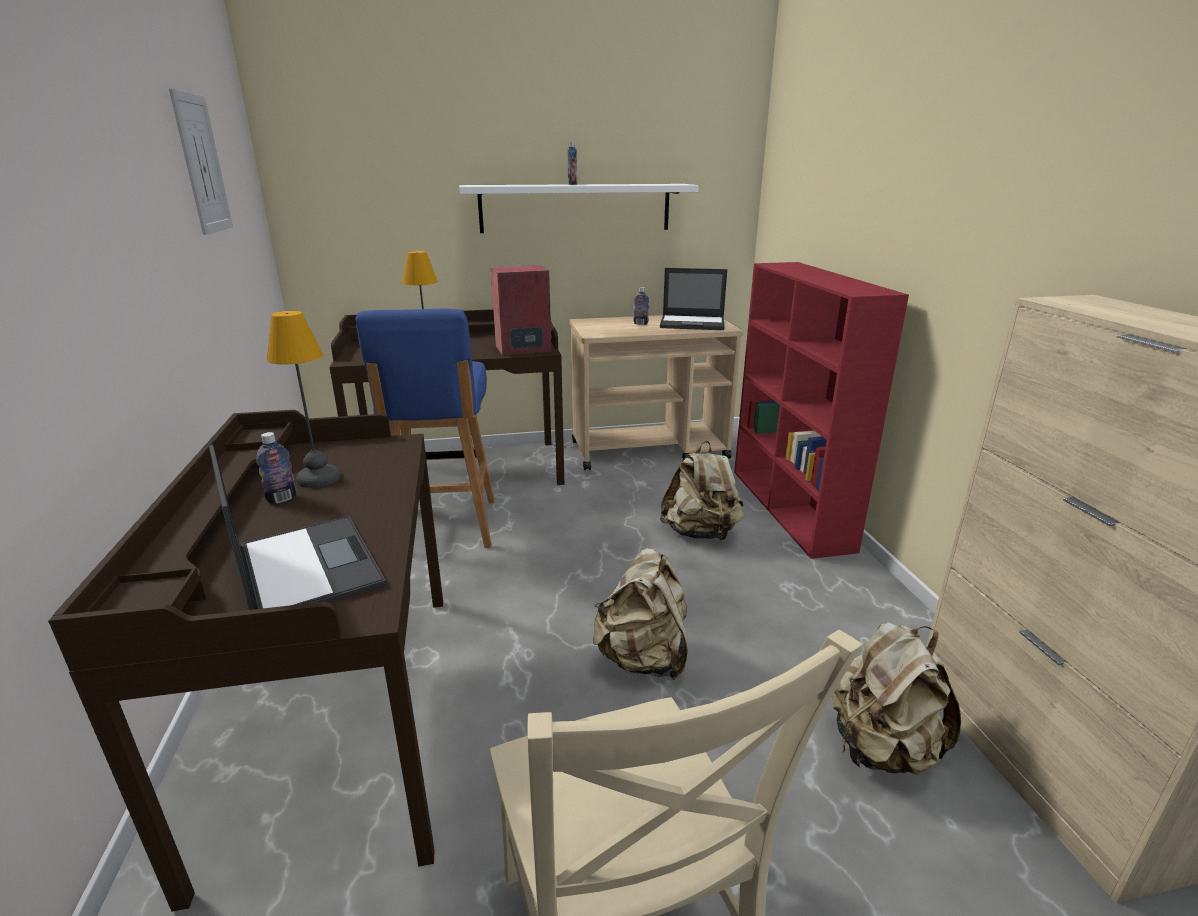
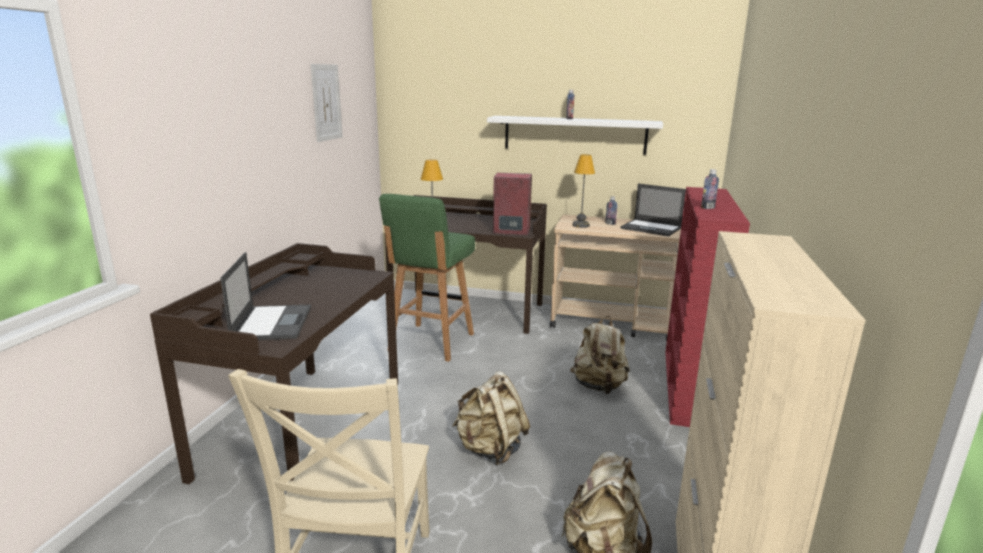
camera: 25 degrees right, 5 degrees down
bottle [256,432,296,504] -> bottle moved to [701,169,719,209]
table lamp [267,311,341,488] -> table lamp moved to [572,154,595,228]
blue stool [356,309,495,548] -> green stool [379,194,475,362]

